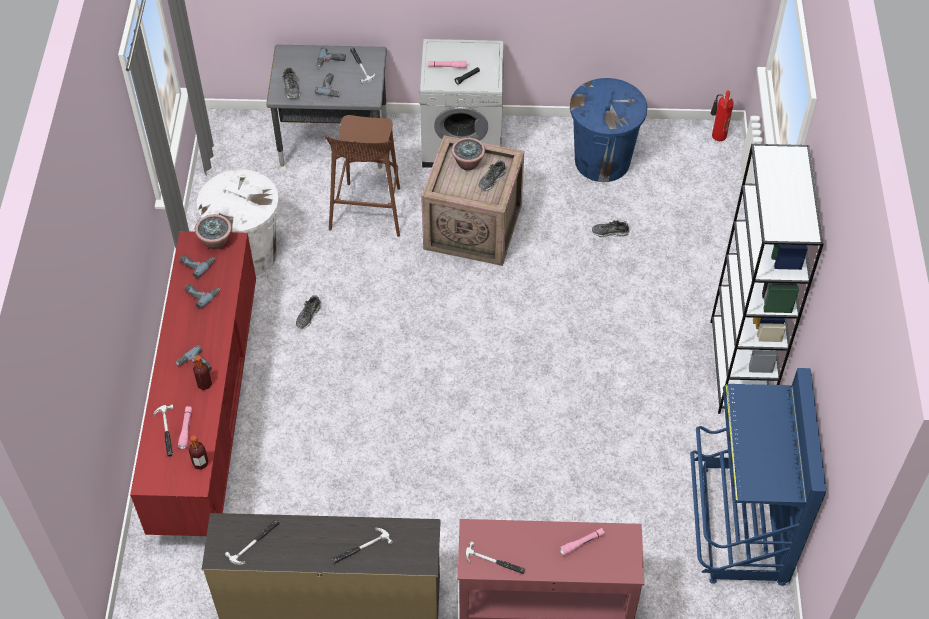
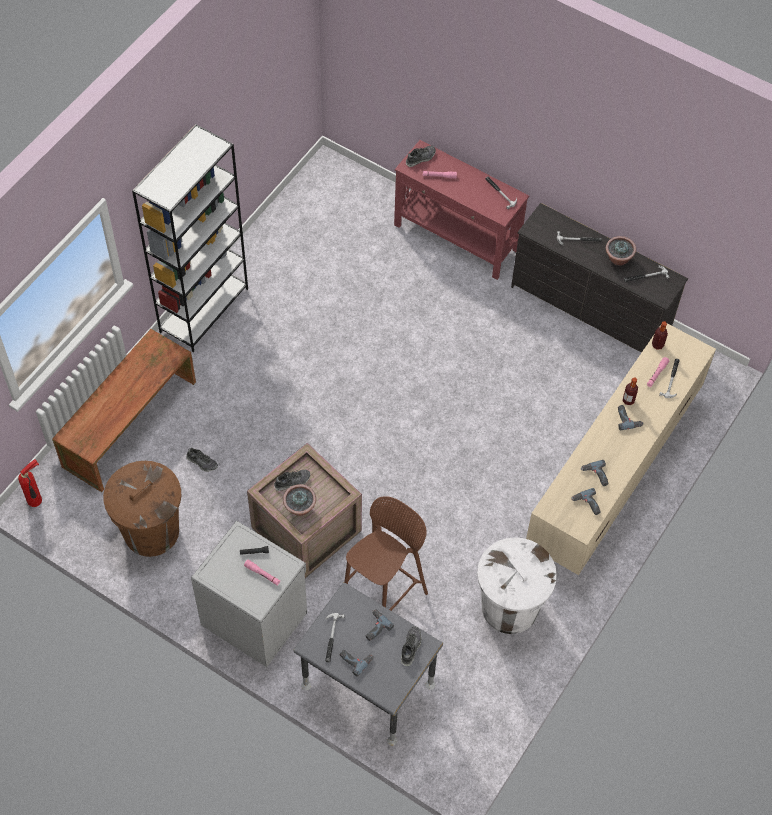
camera: 150 degrees left, 5 degrees up
red cabinet [130,231,256,536] -> beige cabinet [526,323,716,575]
potted plant [195,214,232,250] -> potted plant moved to [606,236,636,266]
shoe [296,295,321,328] -> shoe moved to [406,145,436,167]
blue trash can [570,78,647,182] -> brown trash can [103,461,181,557]
blue shoe rack [690,368,827,586] -> none
none -> brown bench [52,329,196,492]

